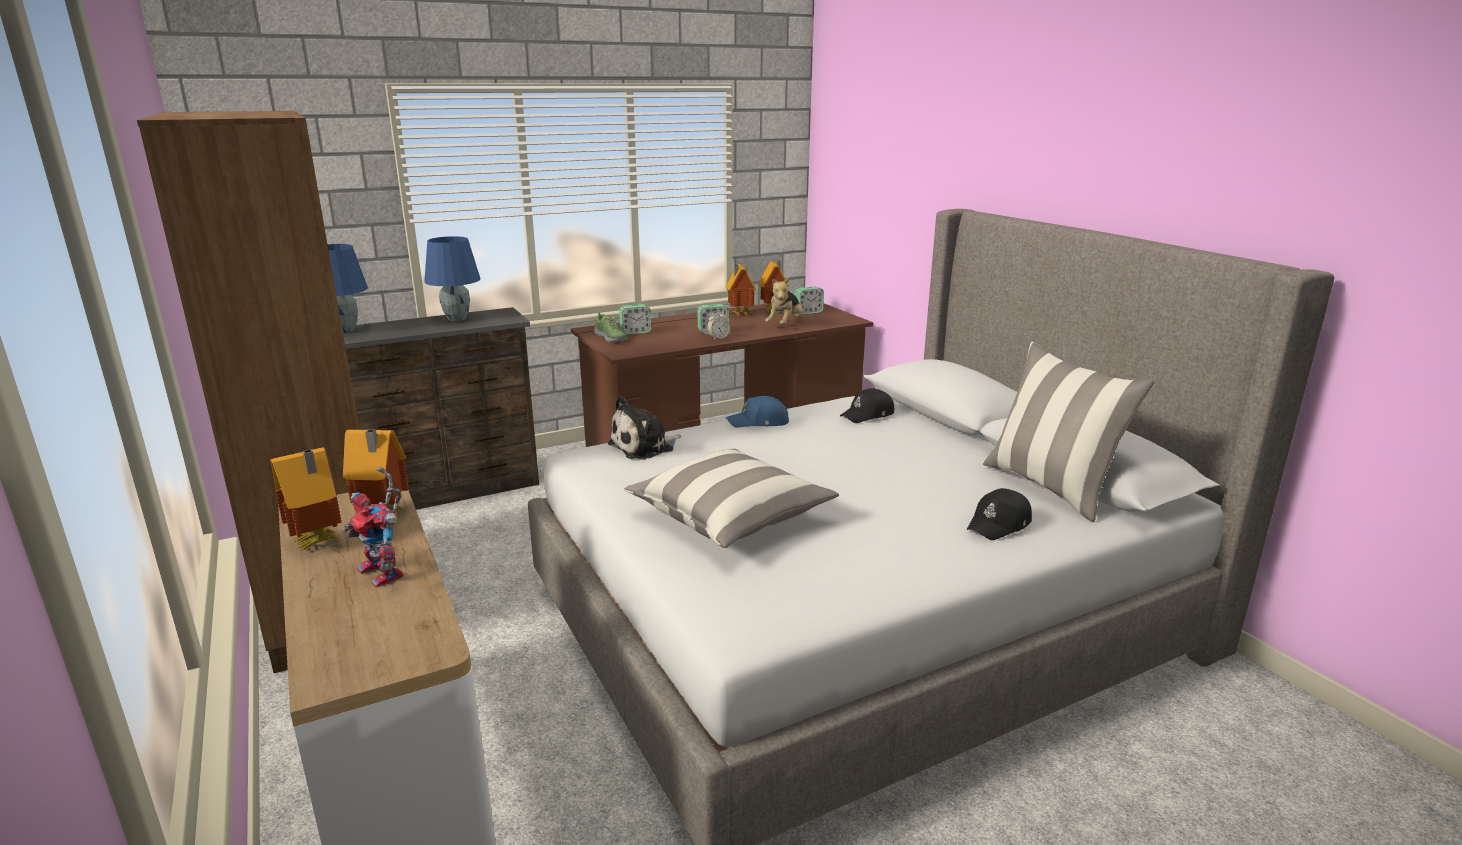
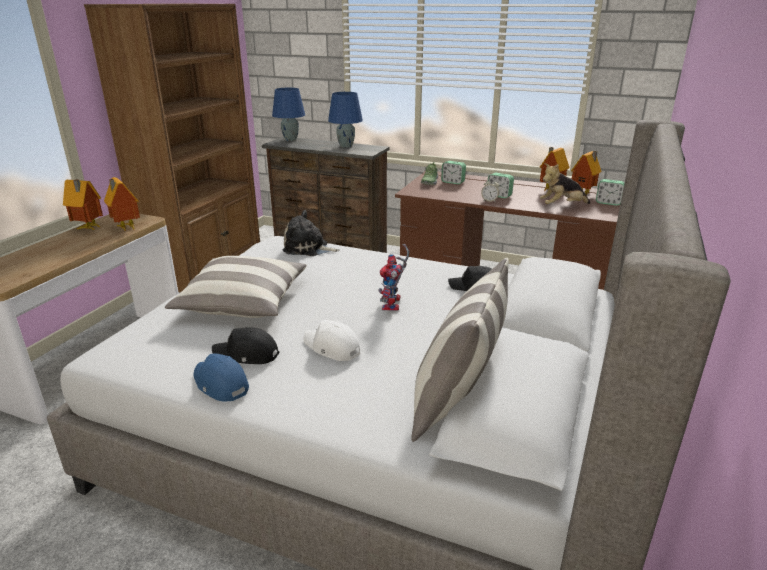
camera: 50 degrees right, 5 degrees up
toy robot [342,467,403,588] -> toy robot moved to [378,244,409,311]
blue cap [726,396,789,428] -> blue cap moved to [194,353,249,401]
black cap [967,488,1032,540] -> black cap moved to [212,327,279,364]
none -> white cap [303,320,360,361]

